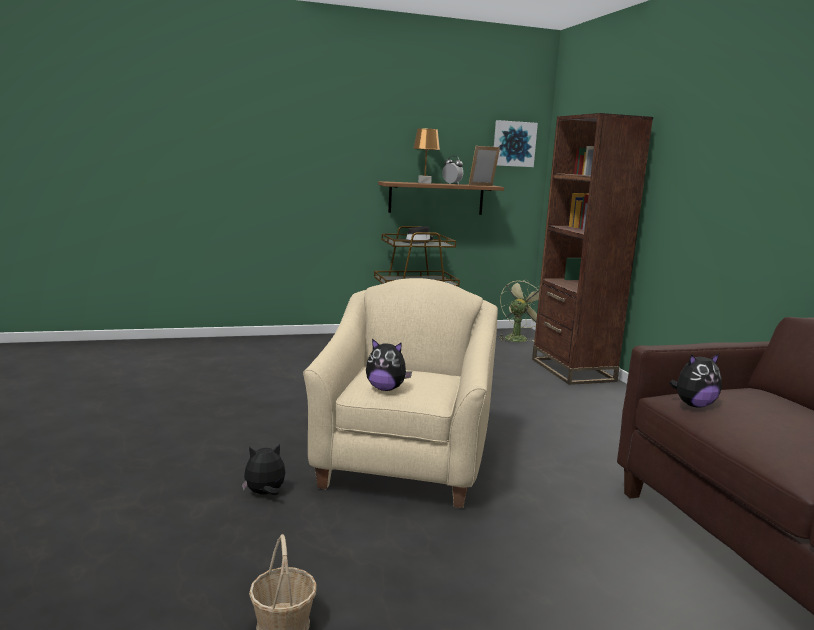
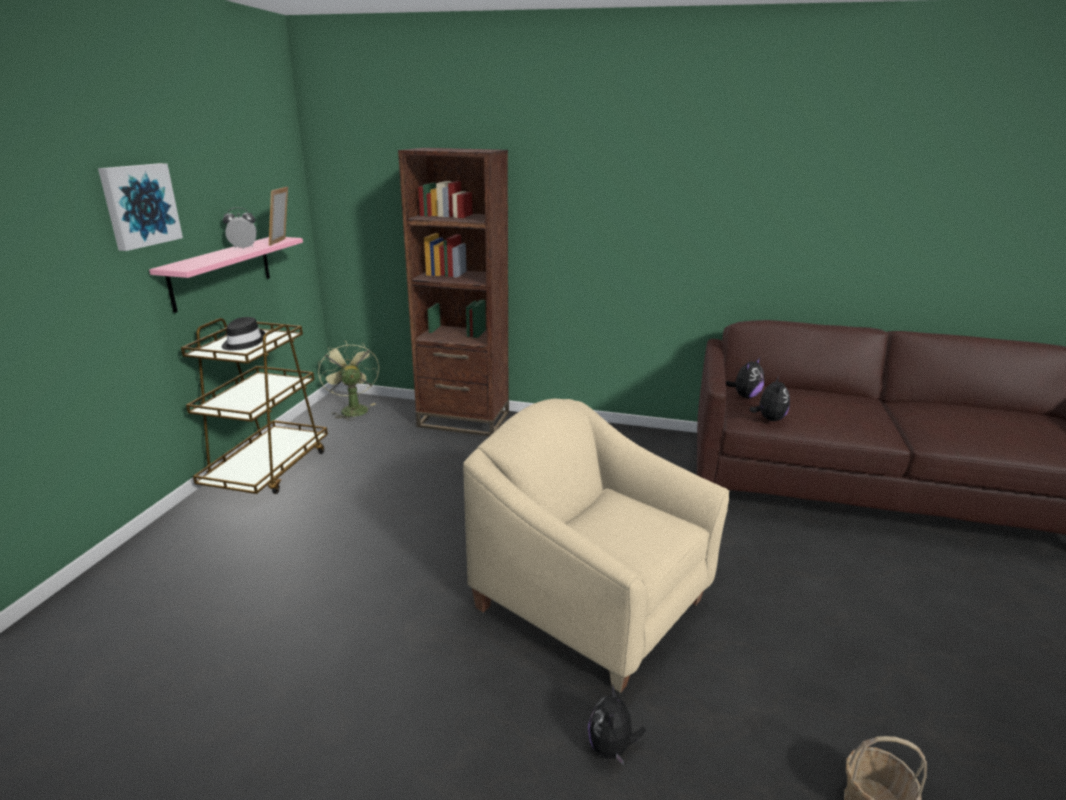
camera: 60 degrees left, 10 degrees up
plush toy [366,339,412,391] -> plush toy moved to [726,358,764,398]
brown shelf [378,181,504,215] -> pink shelf [149,237,303,313]
brown table lamp [413,128,440,184] -> none
picture [494,120,538,167] -> picture moved to [98,163,183,251]

